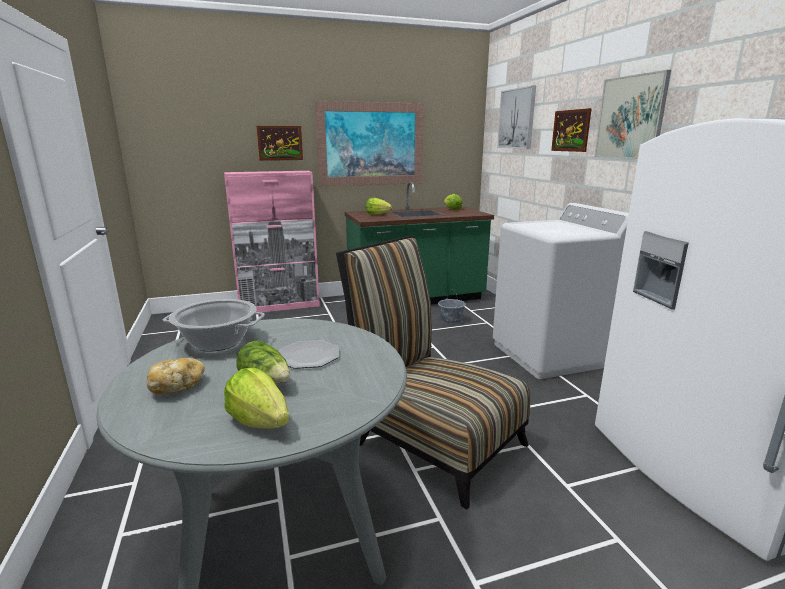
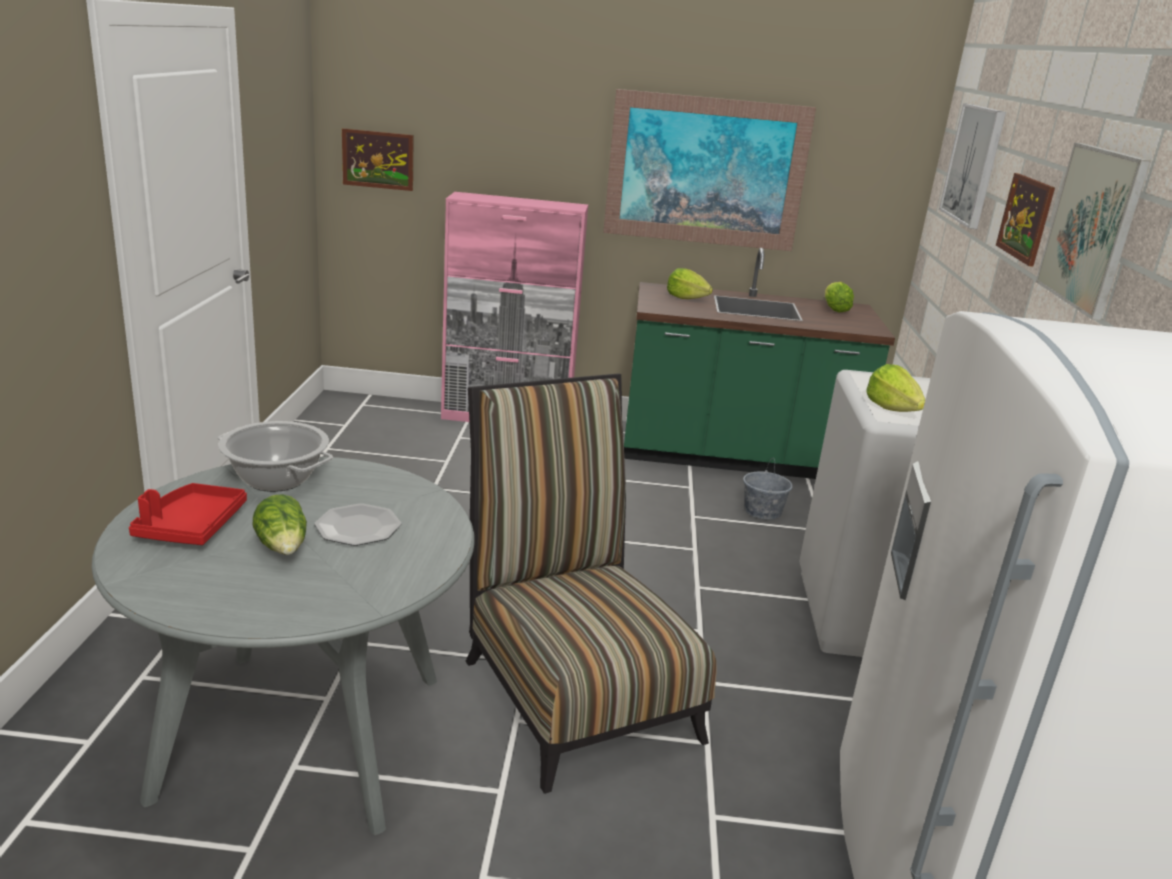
camera: 20 degrees right, 5 degrees up
bread [147,358,205,395] -> red tray [129,483,247,545]
lettuce [224,367,289,429] -> lettuce moved to [866,364,925,412]
picture [256,126,303,161] -> picture moved to [342,128,414,191]

